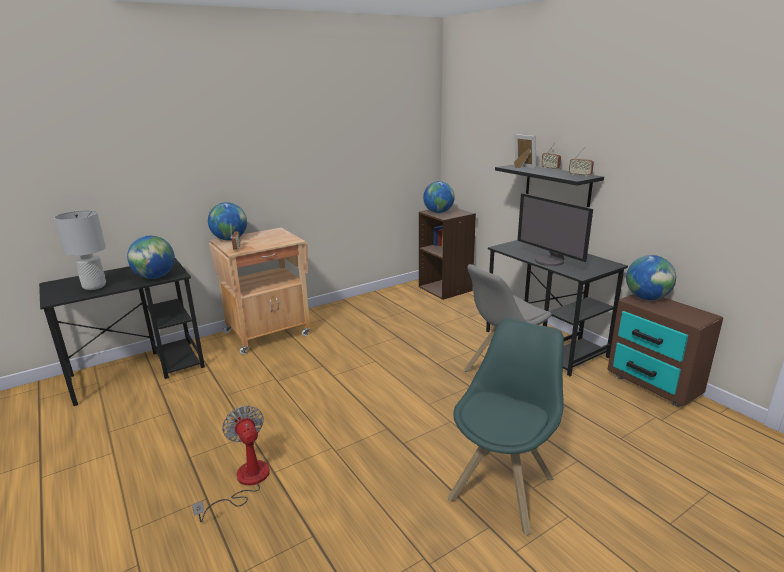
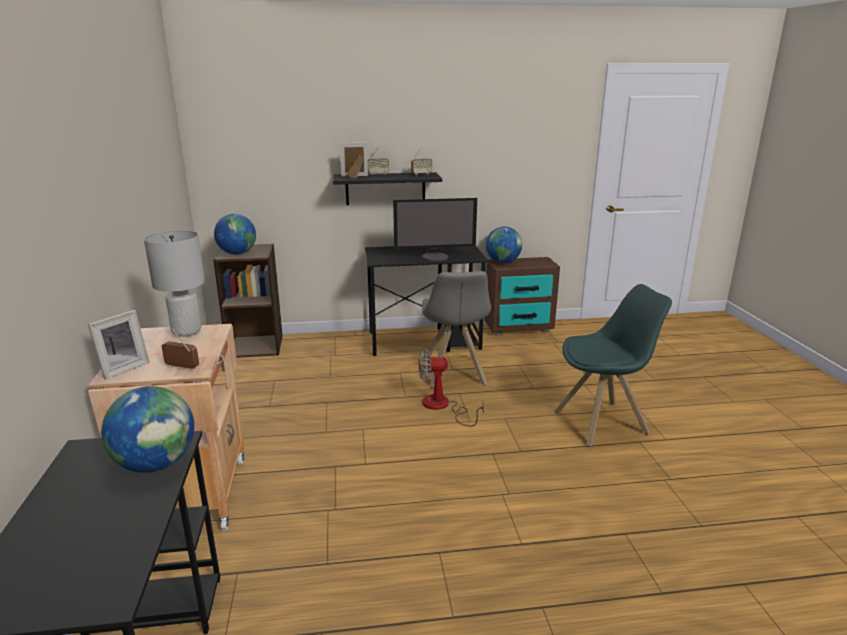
camera: 65 degrees left, 0 degrees up
grey table lamp [54,210,106,290] -> grey table lamp moved to [144,230,205,337]
fan [192,406,270,522] -> fan moved to [419,348,484,427]
globe [208,202,247,240] -> picture frame [88,310,150,380]
turquoise chair [448,318,564,535] -> turquoise chair turned 105 degrees clockwise [554,284,672,447]

